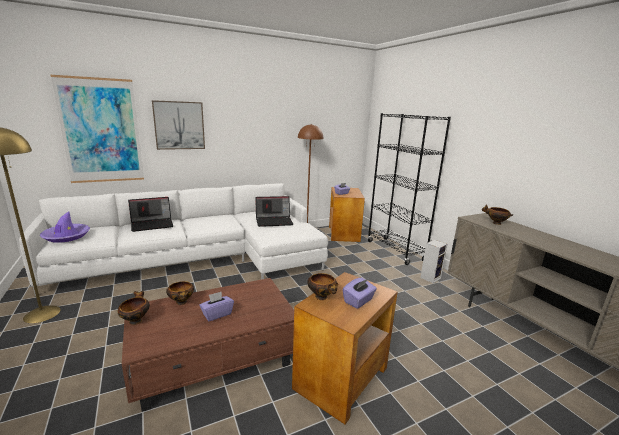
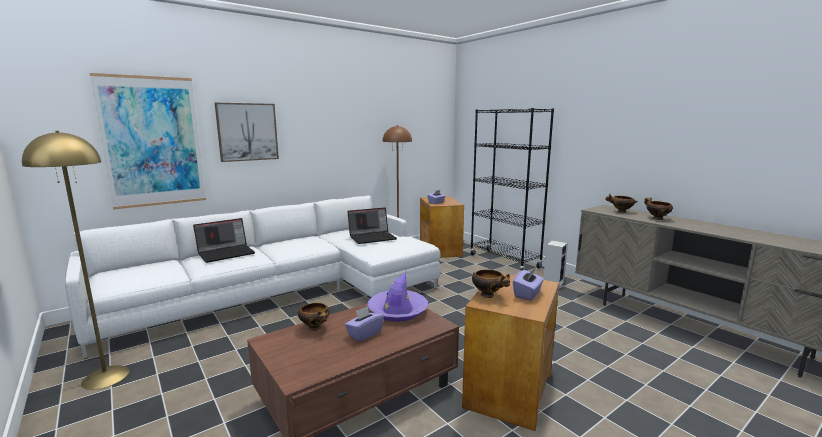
camera: 10 degrees left, 5 degrees down
purple hat [40,211,90,243] -> purple hat moved to [367,272,428,322]
bowl [118,291,150,325] -> bowl moved to [644,197,673,220]

